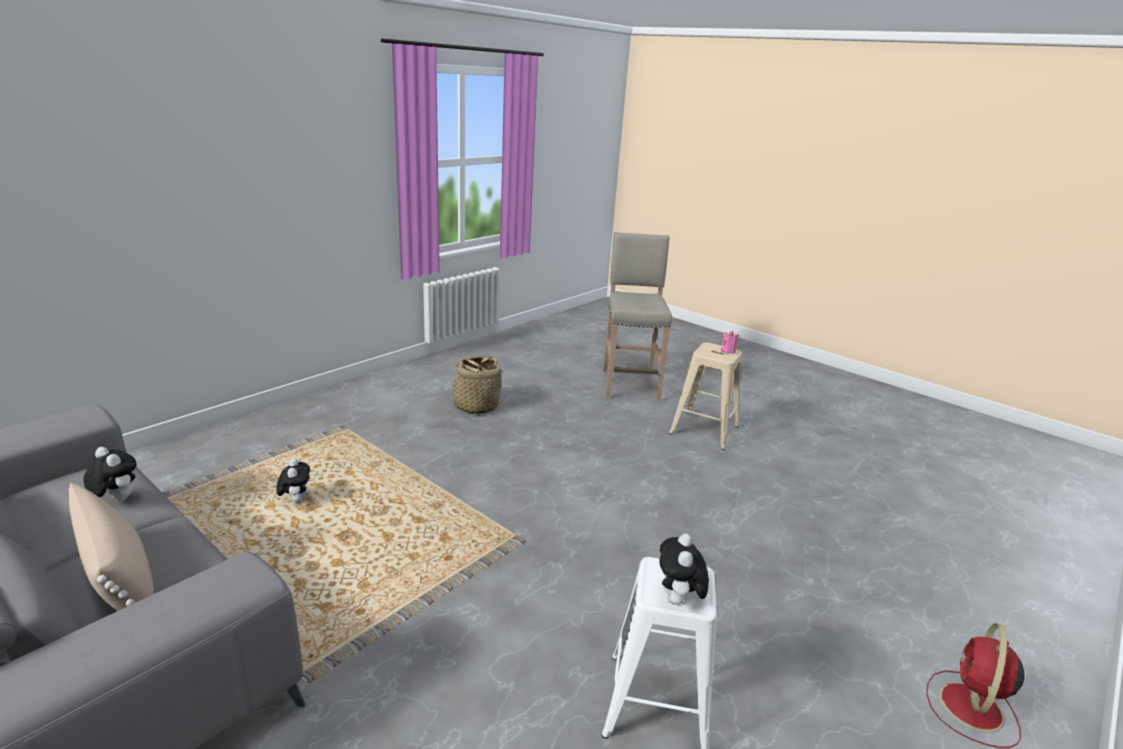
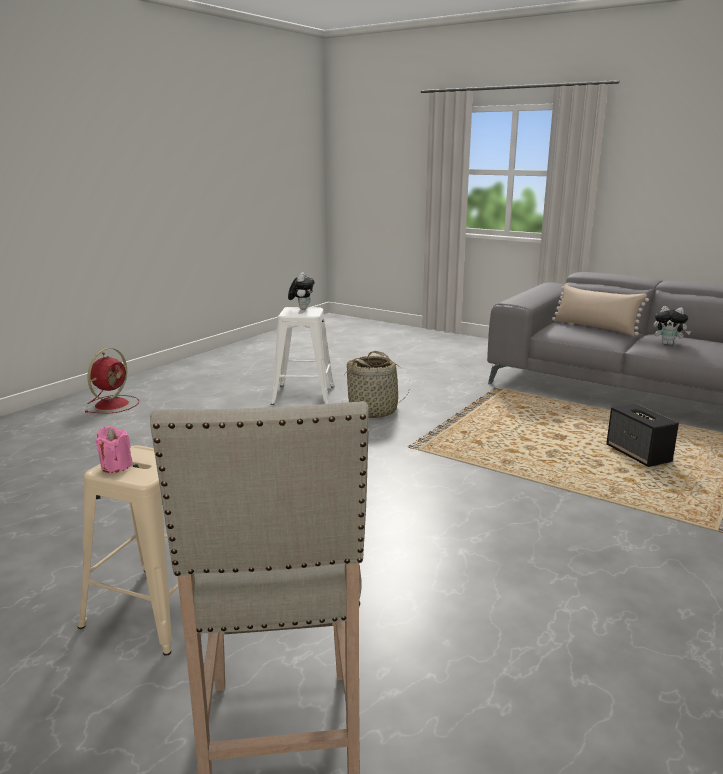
camera: 175 degrees right, 5 degrees down
plush toy [276,459,310,504] -> speaker [606,403,679,467]
basket [443,355,505,414] -> basket moved to [342,351,409,418]

